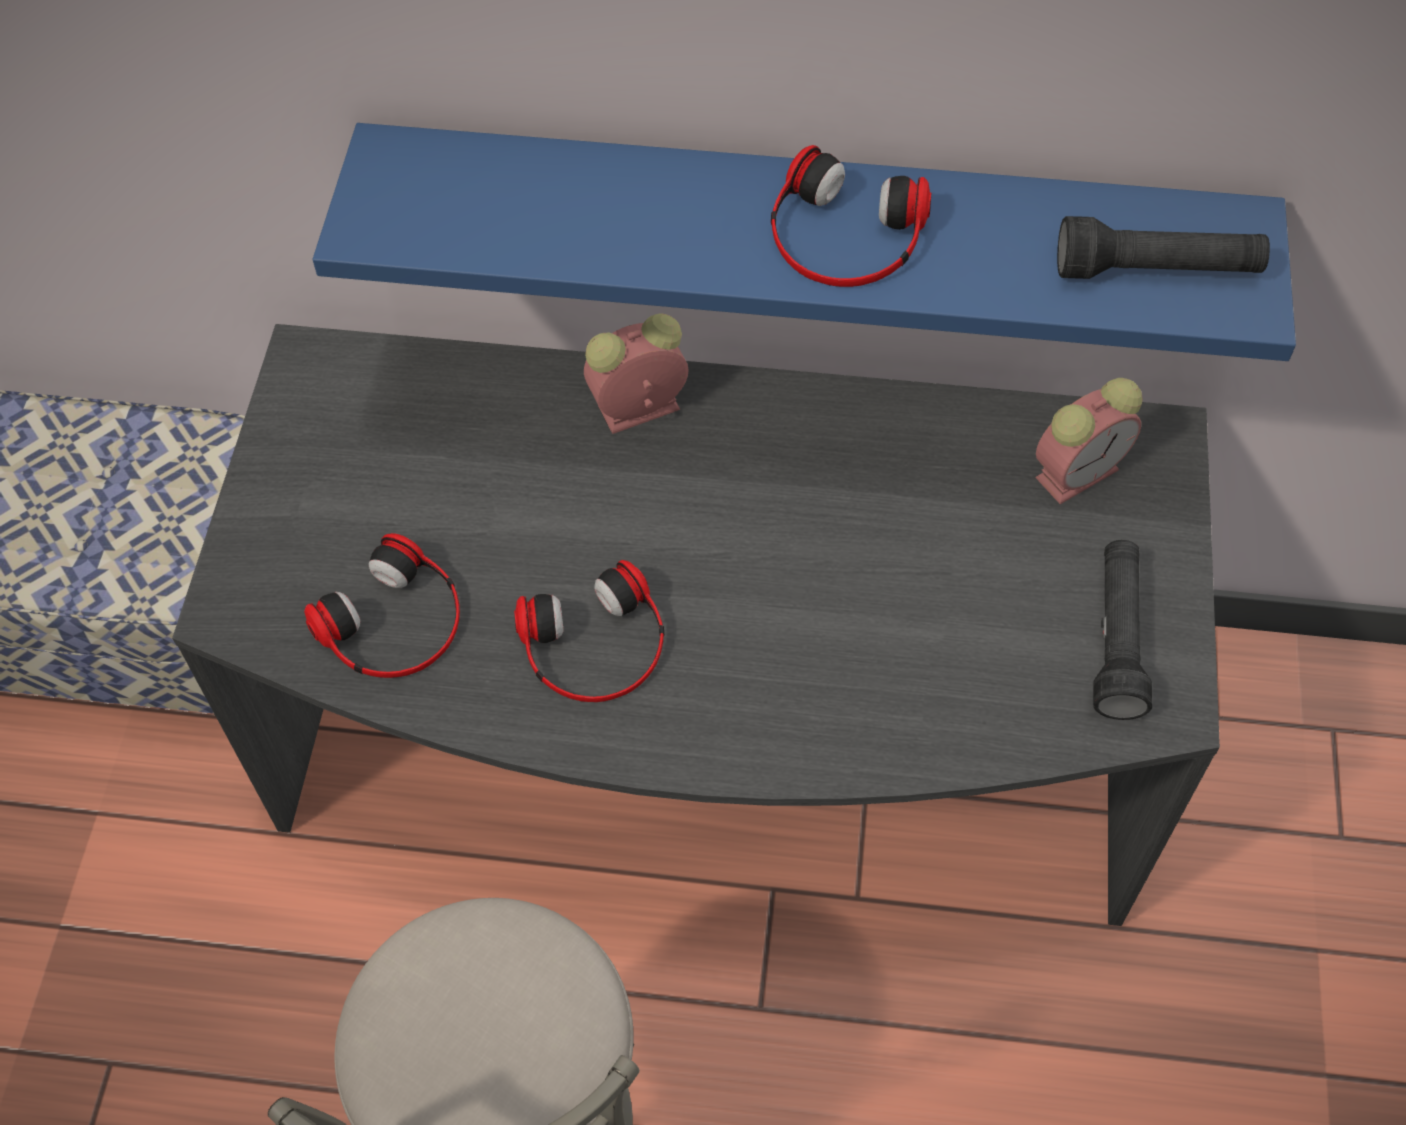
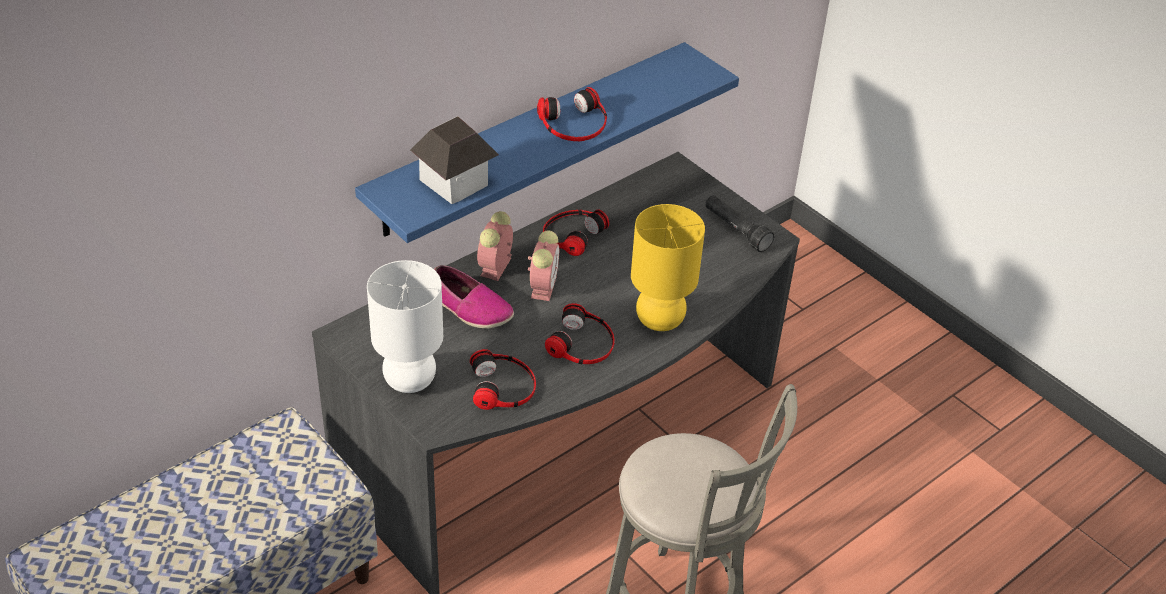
camera: 50 degrees left, 15 degrees down
alarm clock [1036,378,1143,504] -> alarm clock moved to [528,230,559,301]
black flashlight [1057,216,1270,279] -> none
none -> white table lamp [367,260,443,393]
none -> toy house [410,116,499,204]
none -> shoe [434,265,514,329]
none -> headphones [543,209,609,256]
none -> yellow table lamp [631,204,705,331]

